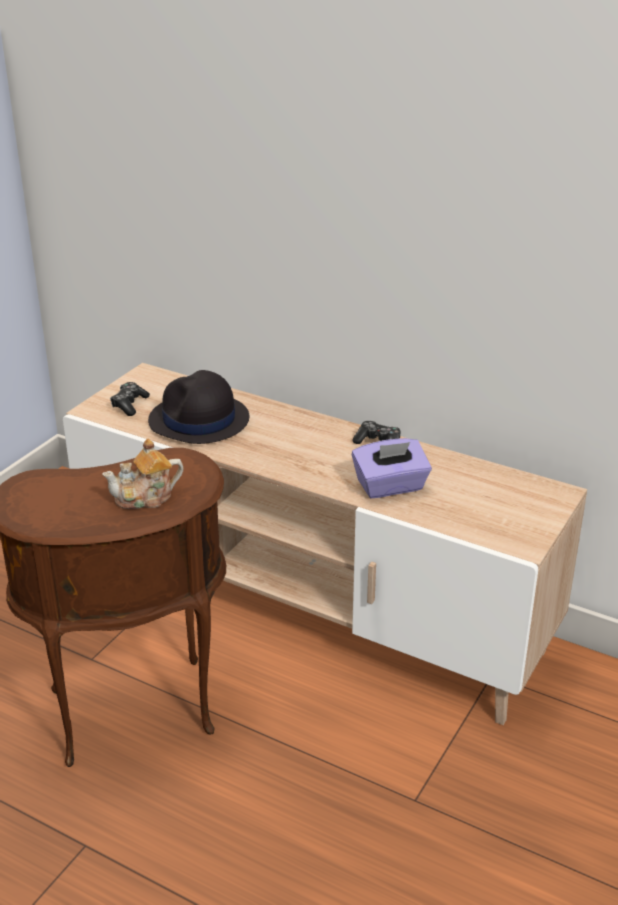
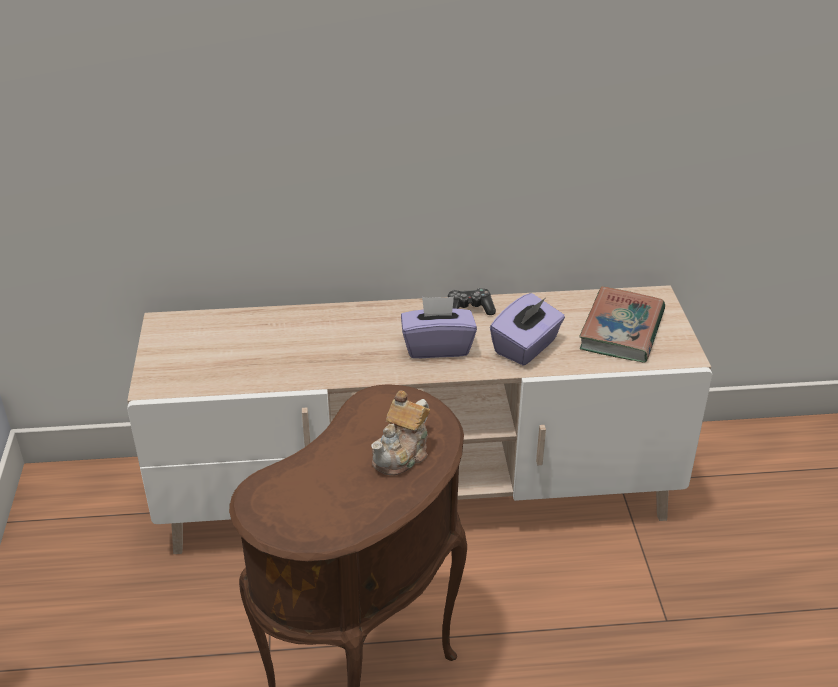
camera: 35 degrees left, 5 degrees up
game controller [110,382,150,416] -> none
black hat [148,370,249,444] -> none
none -> purple tissue box [401,297,477,358]
none -> book [579,286,665,362]

